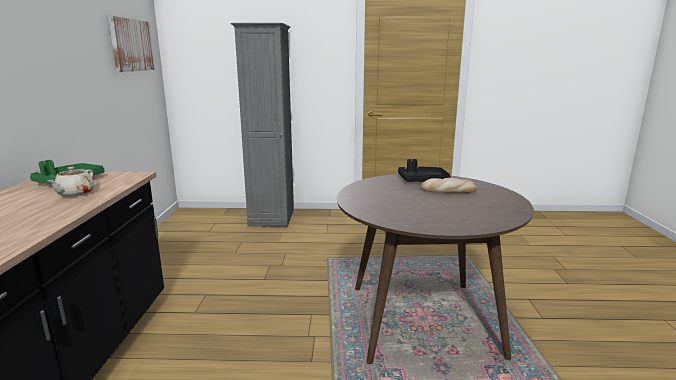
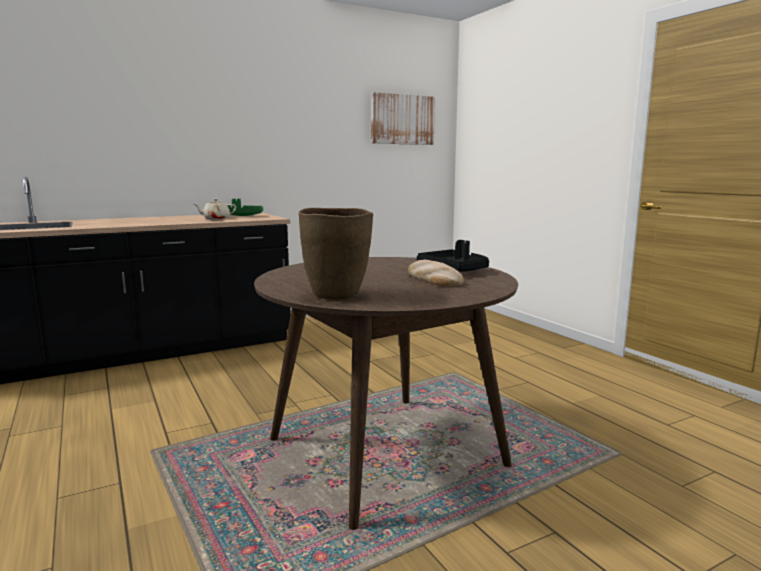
camera: 60 degrees right, 5 degrees down
grey cabinet [231,23,294,227] -> none
none -> brown vase [299,208,373,300]

